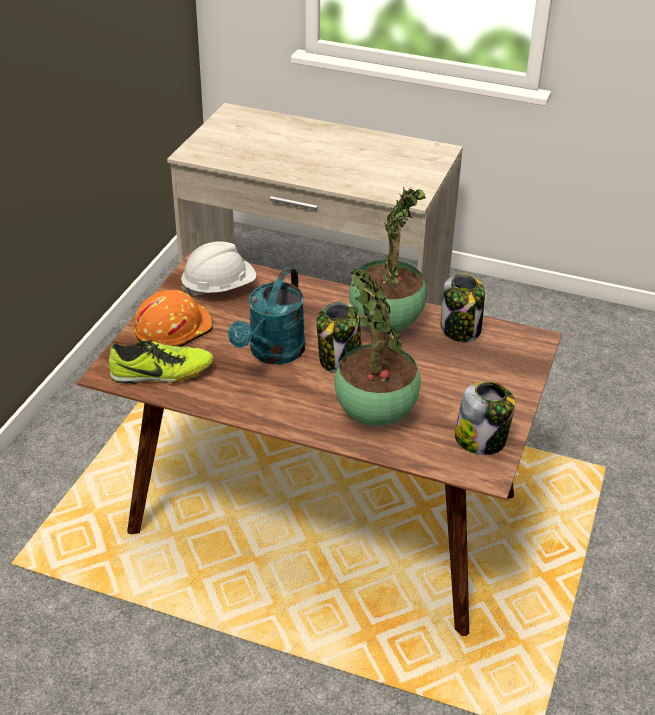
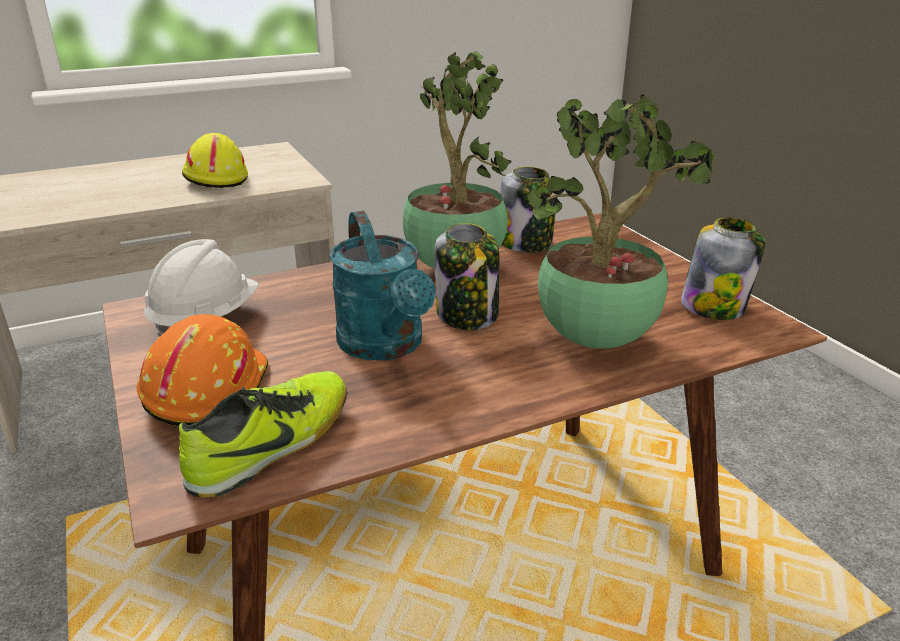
camera: 45 degrees left, 10 degrees down
none -> yellow hard hat [182,133,248,188]

